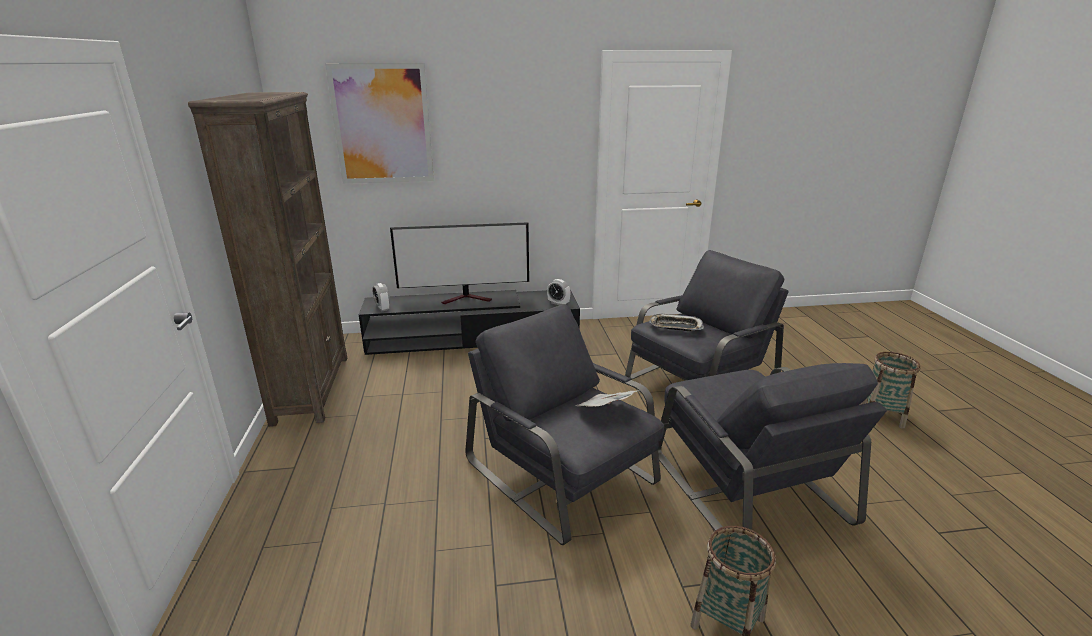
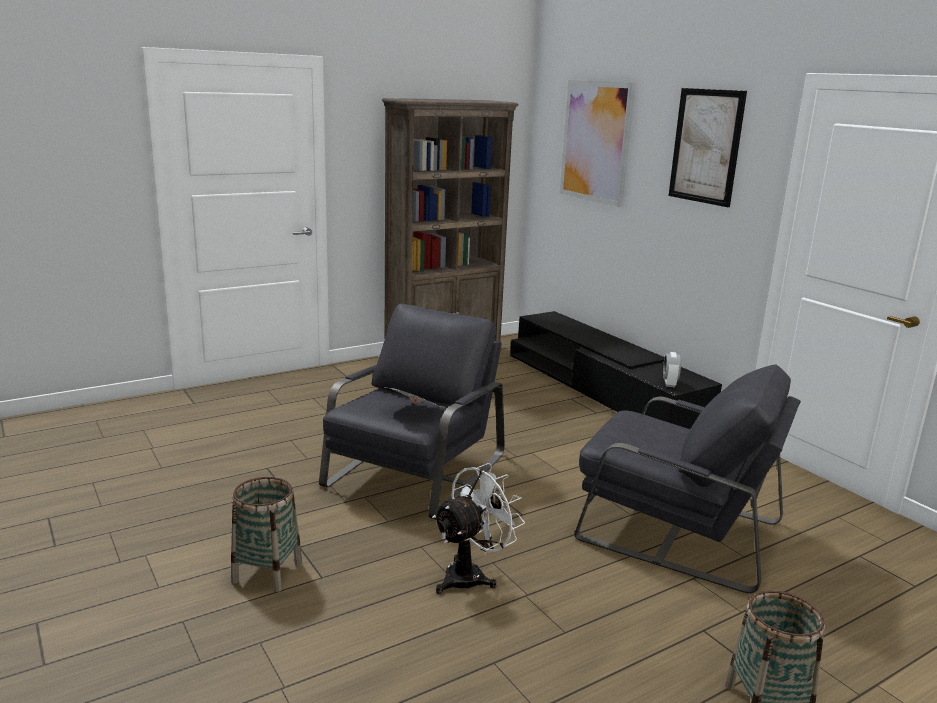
camera: 65 degrees right, 5 degrees down
alarm clock [372,283,390,312] -> none
television [390,222,529,304] -> none
tray [649,314,704,331] -> none
grey armchair [658,363,887,531] -> white fan [432,463,525,594]
none -> picture [668,88,747,207]

